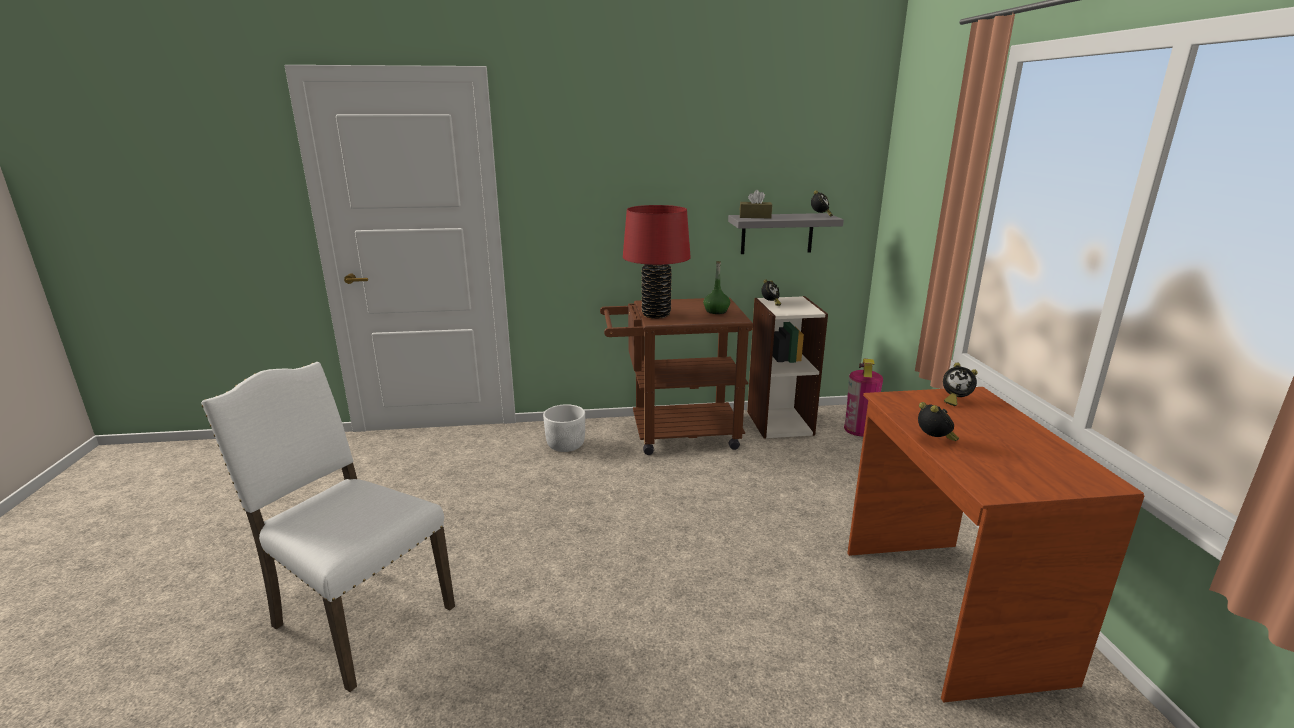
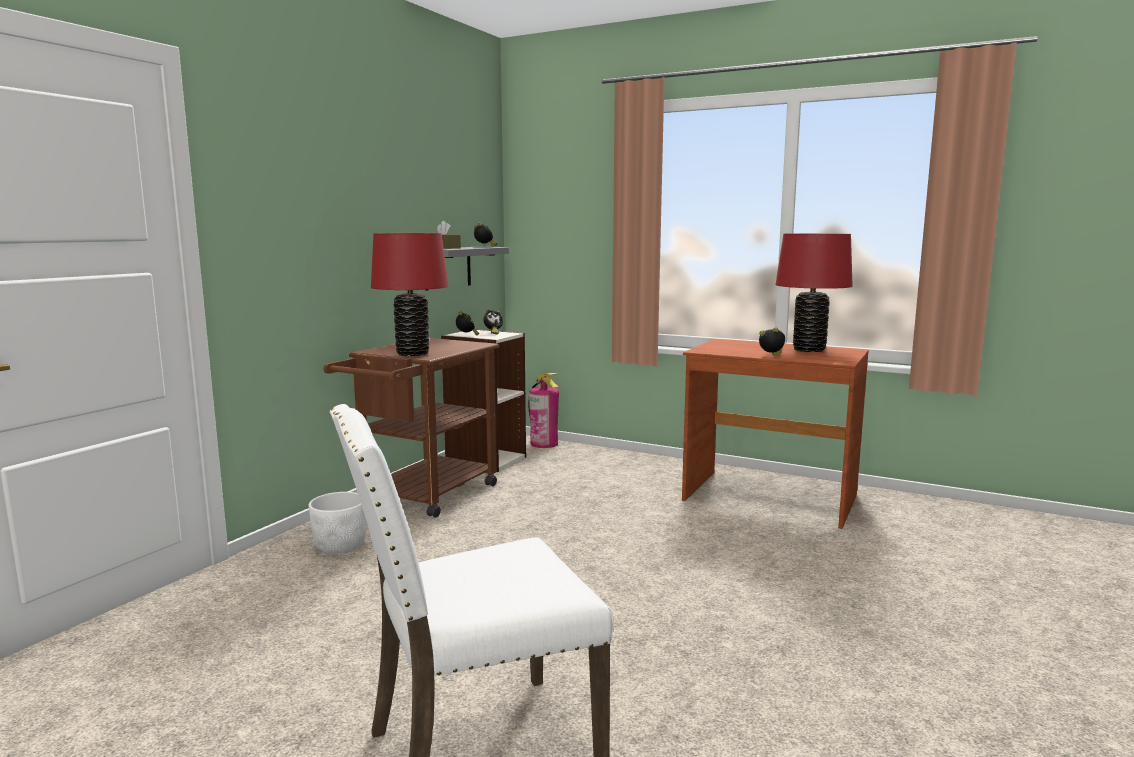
camera: 55 degrees left, 10 degrees down
green bottle [703,261,730,314] -> none
alarm clock [943,363,977,406] -> alarm clock moved to [484,308,503,334]
none -> red table lamp [775,233,853,352]

